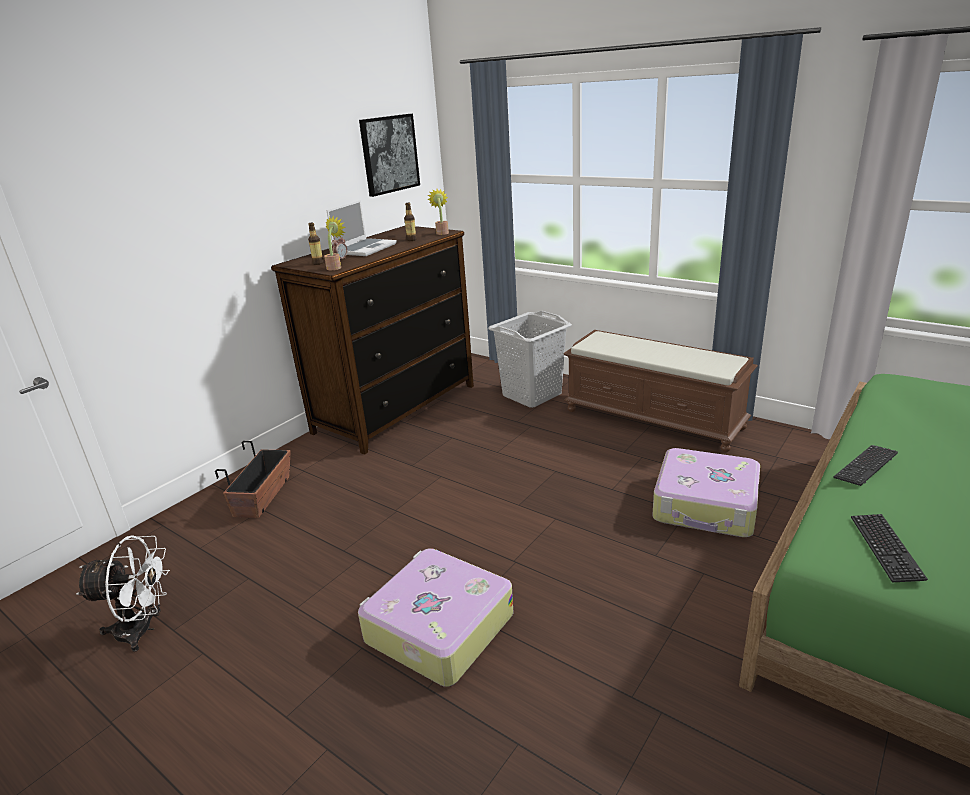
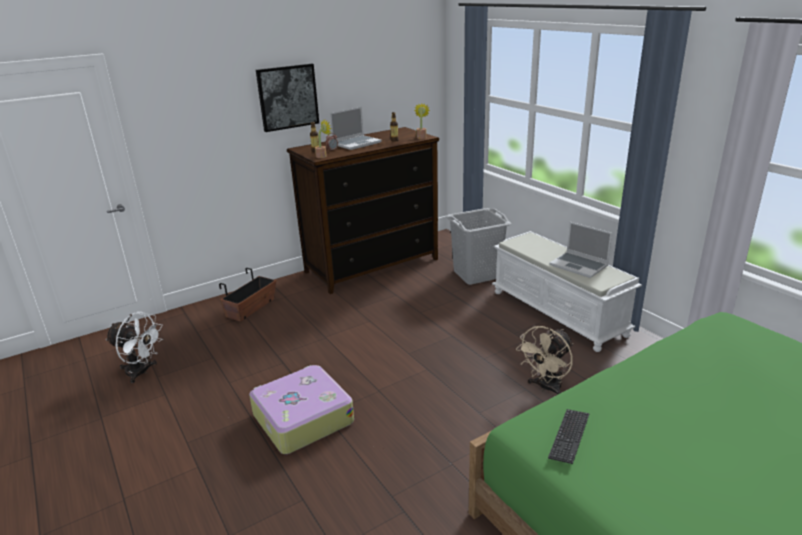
camera: 20 degrees right, 0 degrees up
picture [359,114,420,197] -> picture moved to [256,64,319,132]
brown bench [563,330,758,452] -> white bench [492,231,642,352]
suitcase [652,448,760,537] -> beige fan [516,326,573,394]
keyboard [834,445,898,486] -> none
none -> laptop [550,222,612,278]

